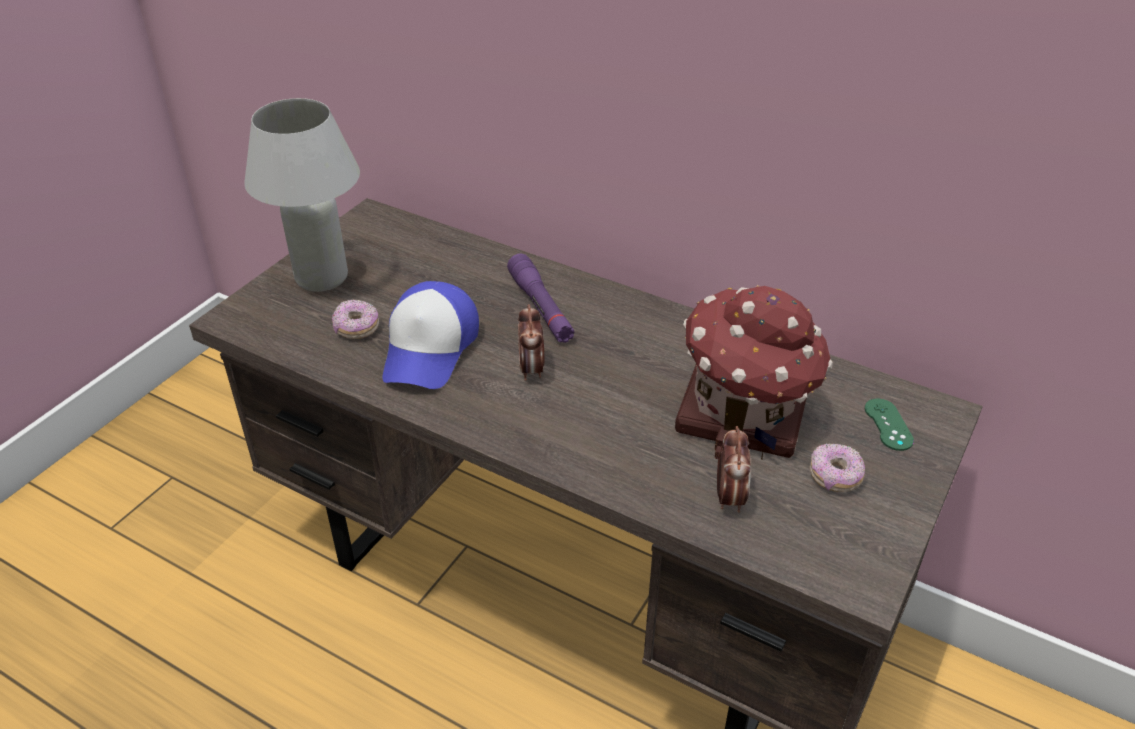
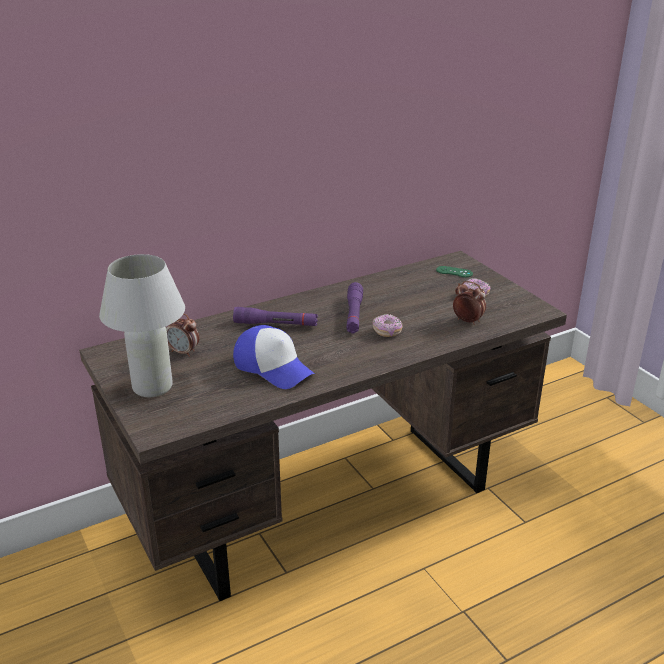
camera: 60 degrees left, 10 degrees down
donut [332,300,379,339] -> donut moved to [372,314,403,337]
alarm clock [518,304,544,381] -> alarm clock moved to [166,313,199,357]
toy house [675,285,833,459] -> none
none -> purple flashlight [347,282,363,333]

